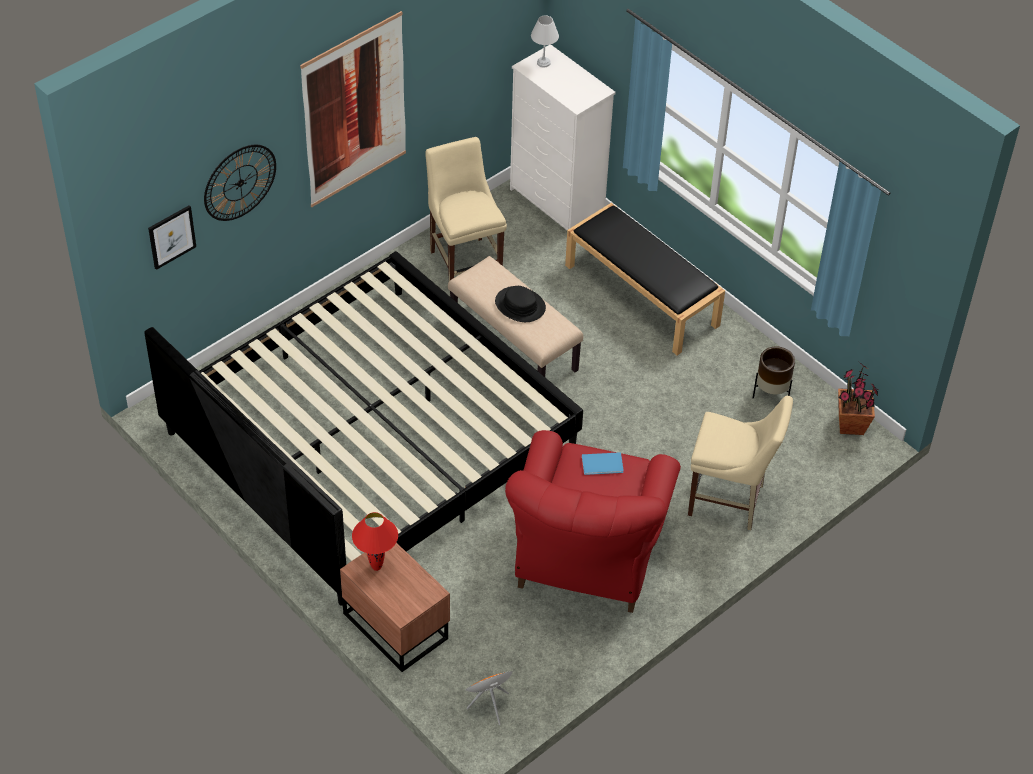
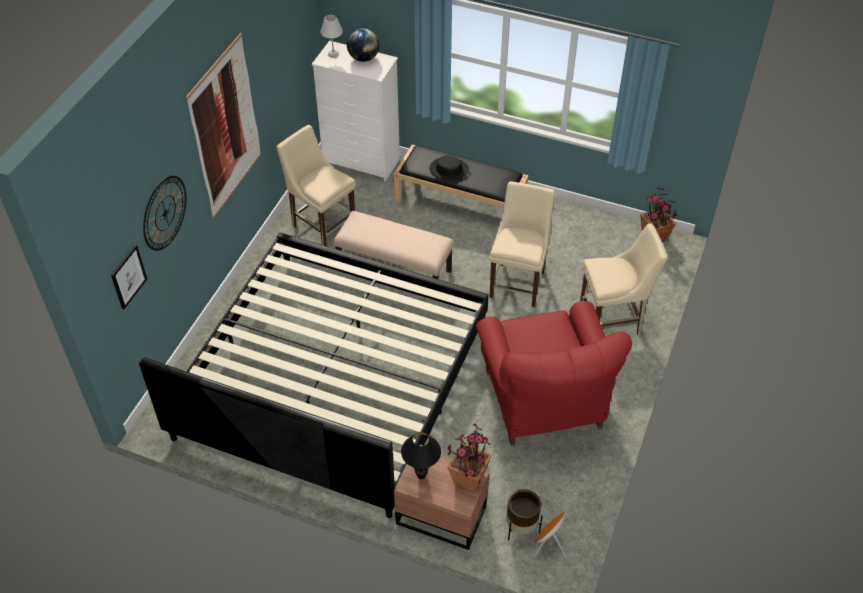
camera: 25 degrees left, 0 degrees up
red table lamp [352,512,398,571] -> black table lamp [401,432,441,479]
black hat [495,286,546,322] -> black hat moved to [429,156,469,180]
blue book [582,452,624,475] -> none
brown planter [753,346,795,398] -> brown planter moved to [506,489,543,540]
none -> globe [347,28,379,62]
none -> potted plant [447,424,492,492]
none -> beige chair [489,181,555,307]

